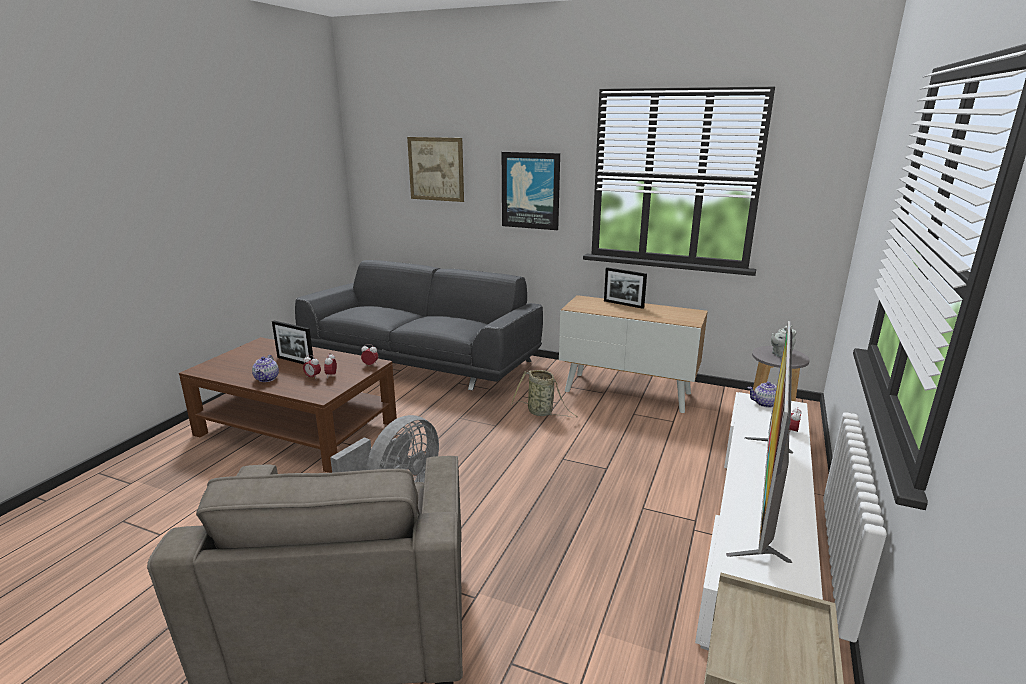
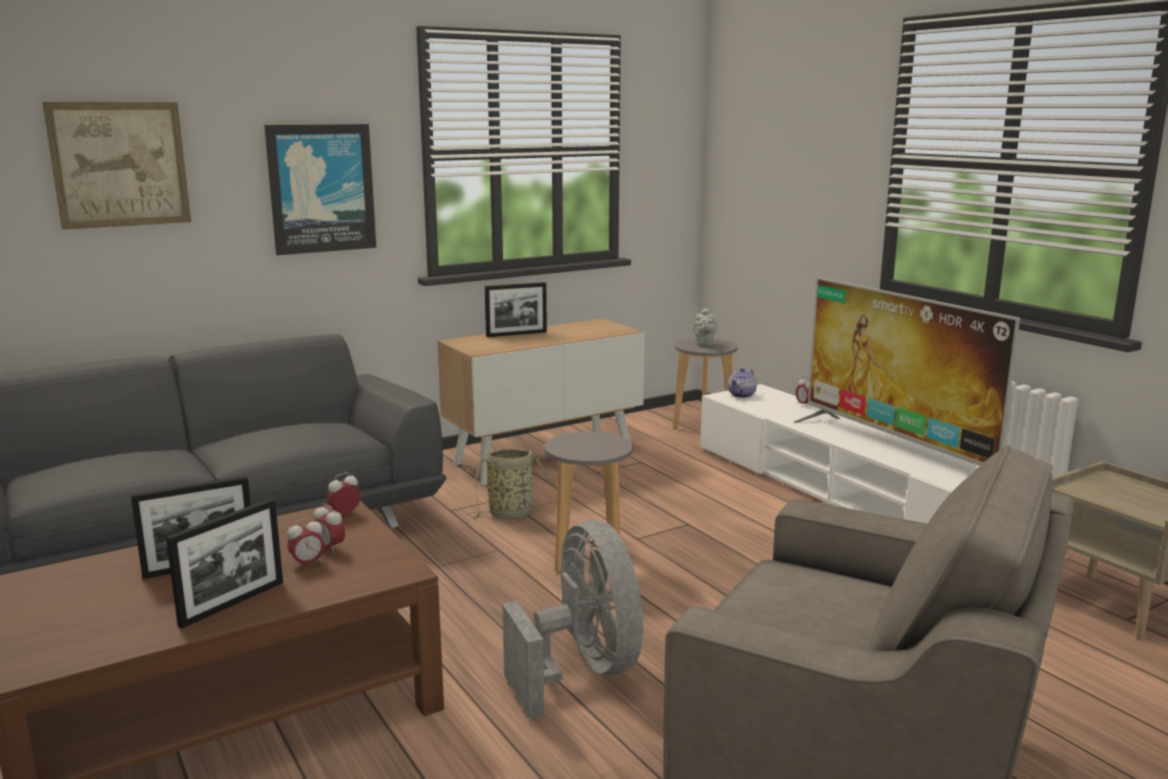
camera: 55 degrees left, 5 degrees down
teapot [252,355,279,382] -> picture frame [166,498,283,629]
none -> grey stool [545,431,633,573]

